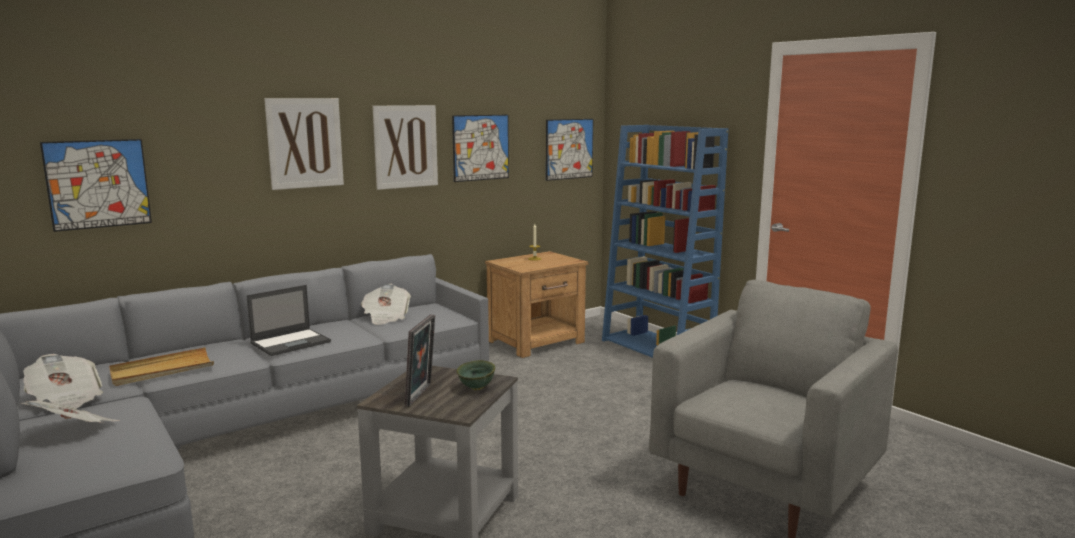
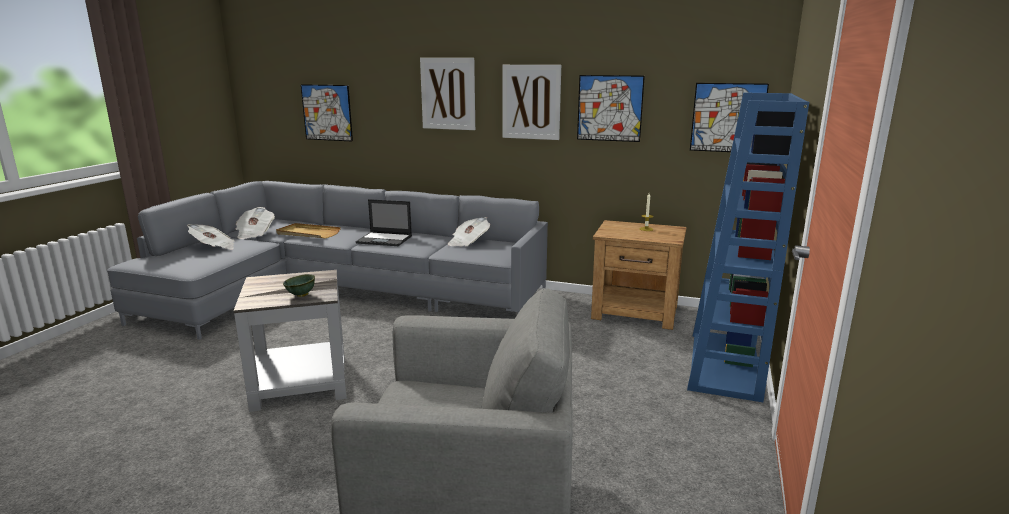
camera: 55 degrees right, 5 degrees up
picture frame [405,314,435,407] -> none

